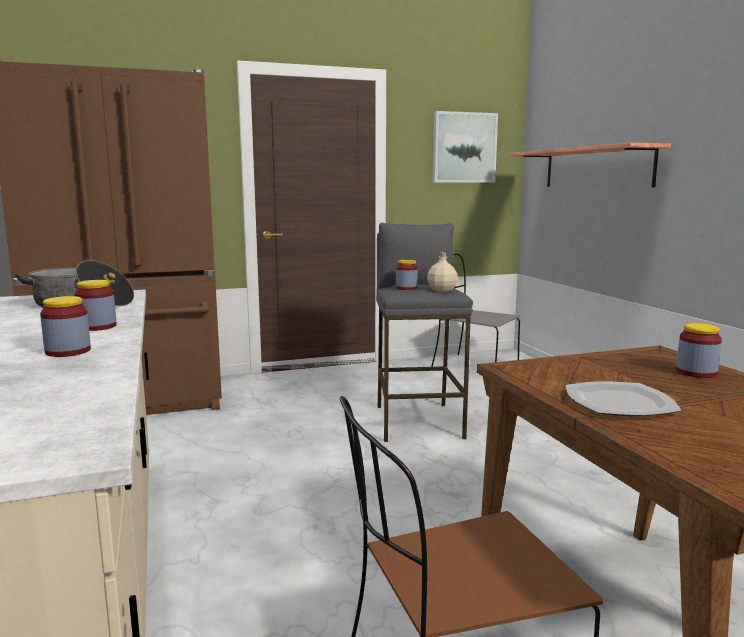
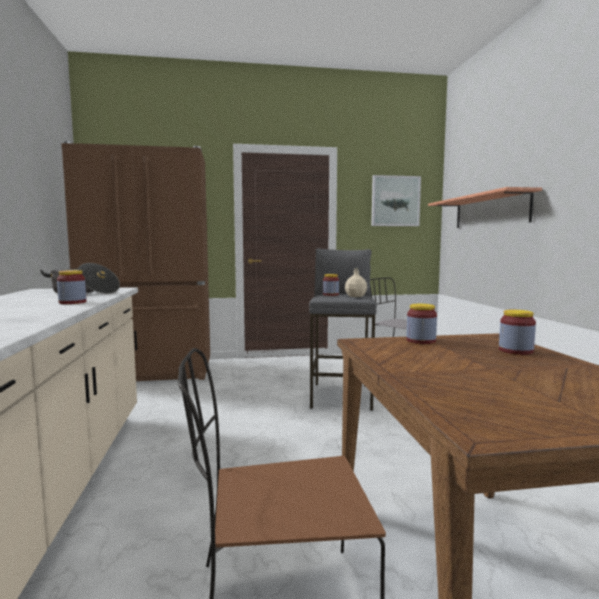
camera: 10 degrees right, 5 degrees down
jar [40,296,91,357] -> jar moved to [407,304,437,344]
plate [566,381,682,416] -> none

